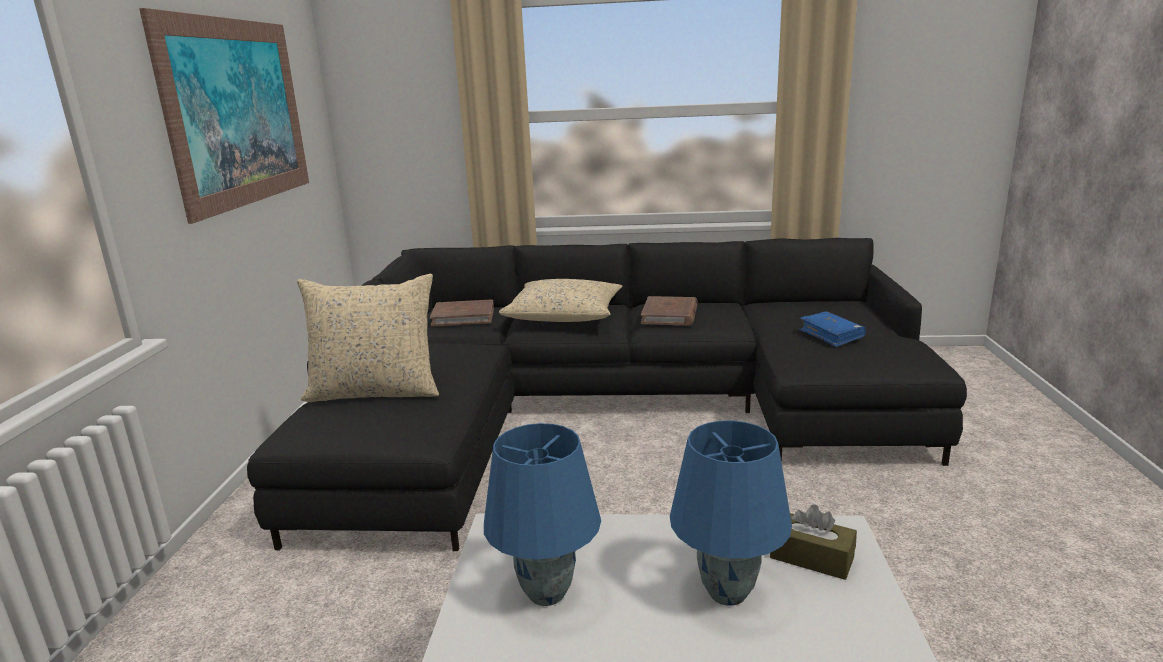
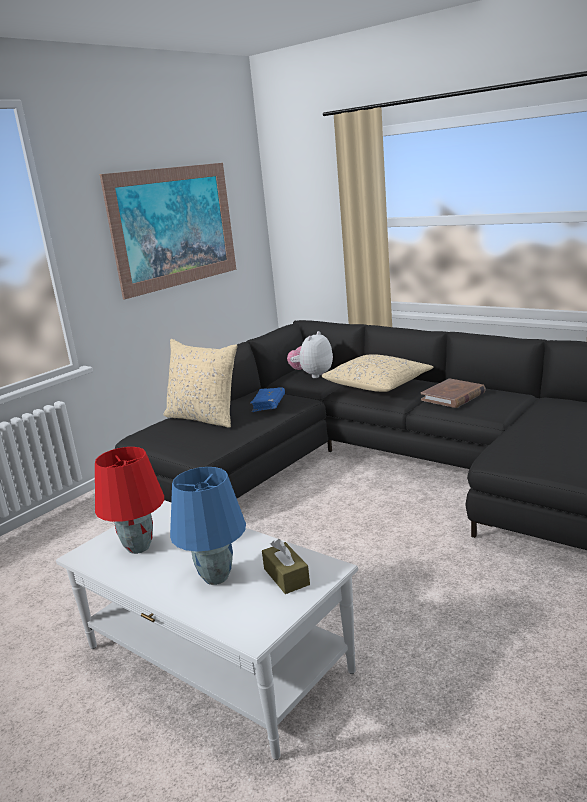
camera: 35 degrees right, 0 degrees up
brown book [430,300,494,327] -> plush toy [287,331,333,378]
blue table lamp [484,423,601,606] -> red table lamp [95,447,164,554]
blue book [799,311,866,347] -> blue book moved to [250,387,285,412]

